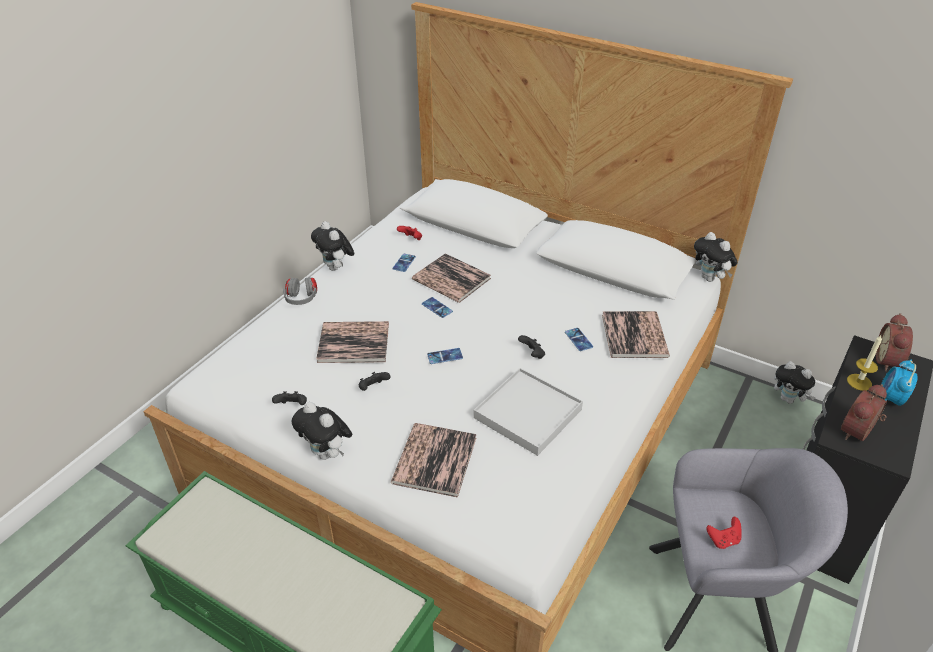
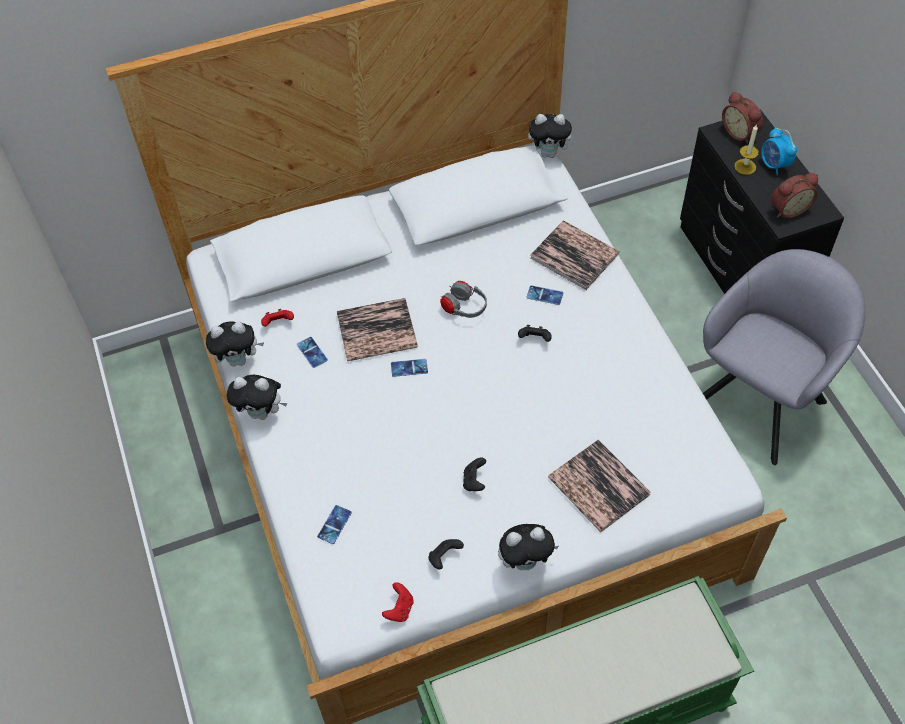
camera: 50 degrees left, 15 degrees up
grey headphones [283,277,317,305] -> grey headphones moved to [440,281,487,318]
book [316,321,389,363] -> none
phone [427,348,463,364] -> phone moved to [317,505,352,544]
white tray [474,368,583,456] -> none
red game controller [706,517,742,549] -> red game controller moved to [382,582,414,622]
plush toy [774,361,815,404] -> plush toy moved to [206,322,264,367]
alarm clock [841,384,887,441] -> alarm clock turned 105 degrees counterclockwise [771,173,818,218]

